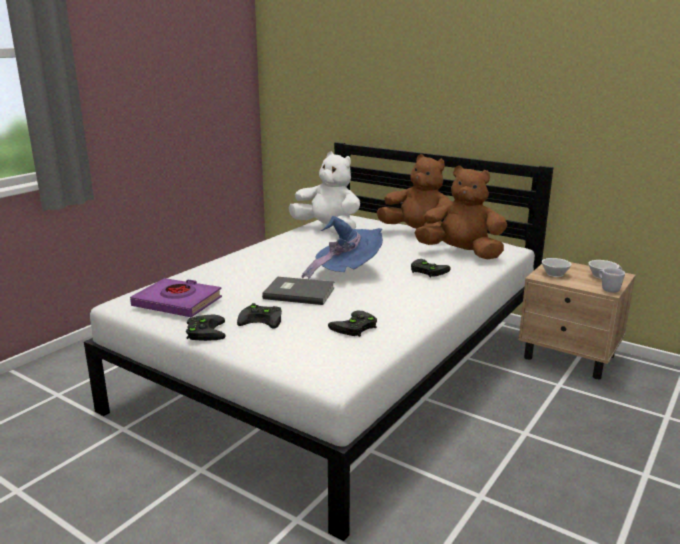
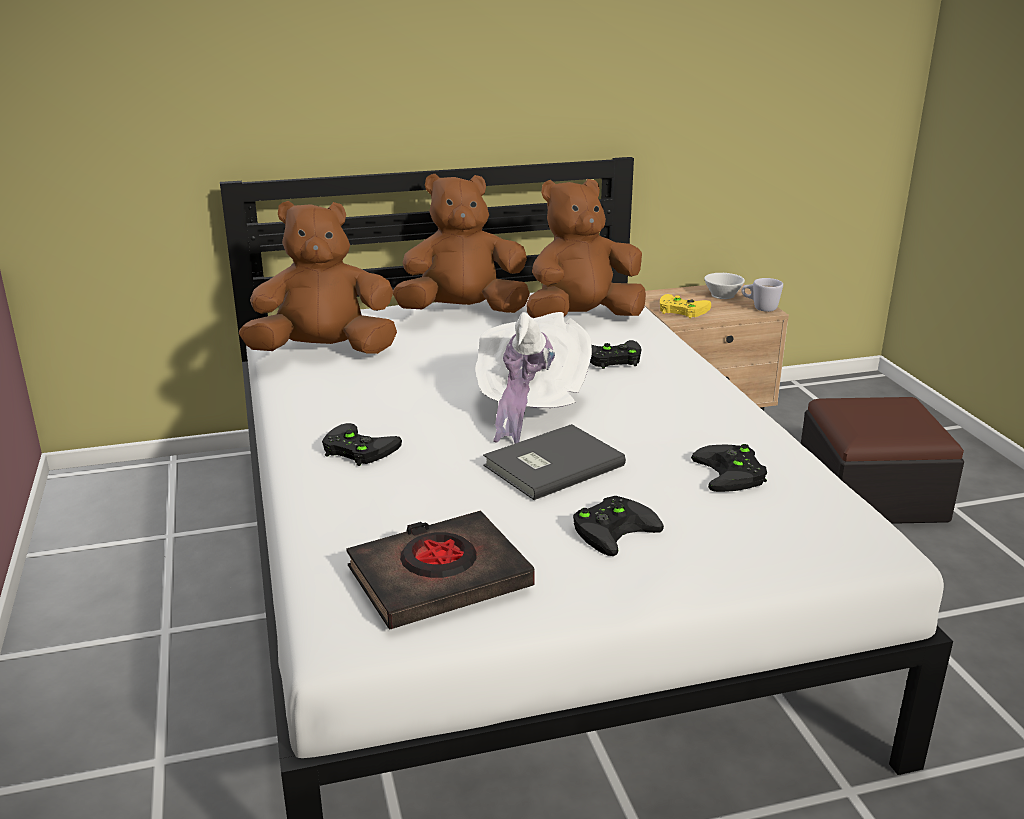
camera: 50 degrees left, 5 degrees up
purple book [130,278,222,317] -> black book [346,510,535,630]
black game controller [186,315,226,341] -> black game controller moved to [322,423,402,466]
white plush toy [289,152,360,235] -> brown plush toy [239,201,397,354]
blue hat [301,216,383,279] -> white hat [475,312,592,443]
white cup [542,258,571,277] -> yellow game controller [660,294,711,318]
none -> ottoman [801,397,964,524]

